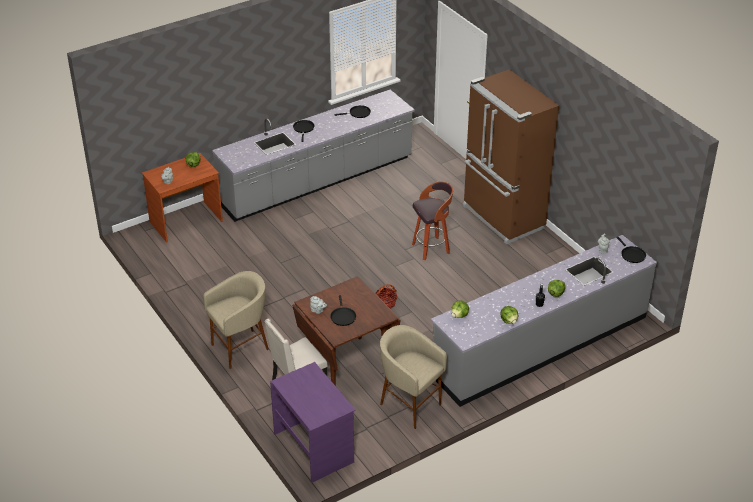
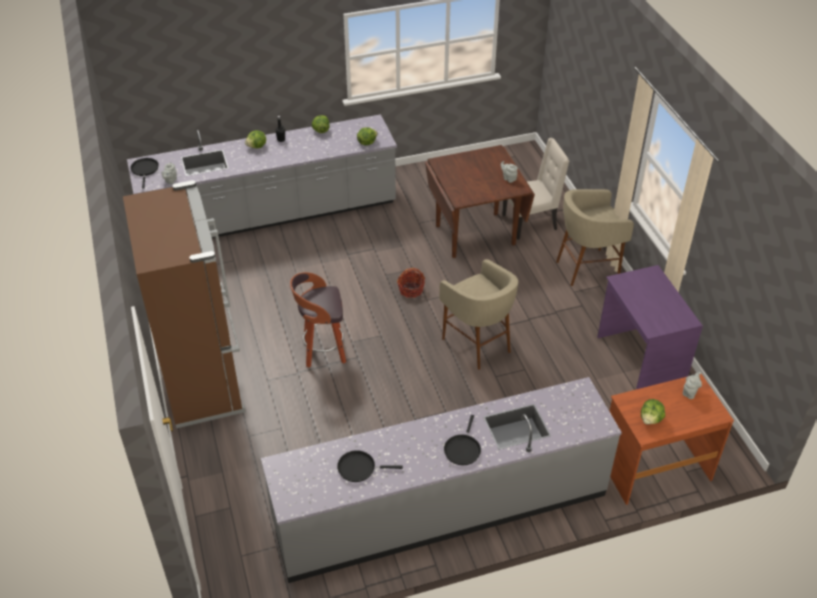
camera: 165 degrees left, 5 degrees up
purple desk [270,362,356,483] -> purple desk moved to [597,265,703,389]
black frying pan [330,295,356,326] -> none
beige stool [380,325,447,429] -> beige stool moved to [439,259,518,370]

